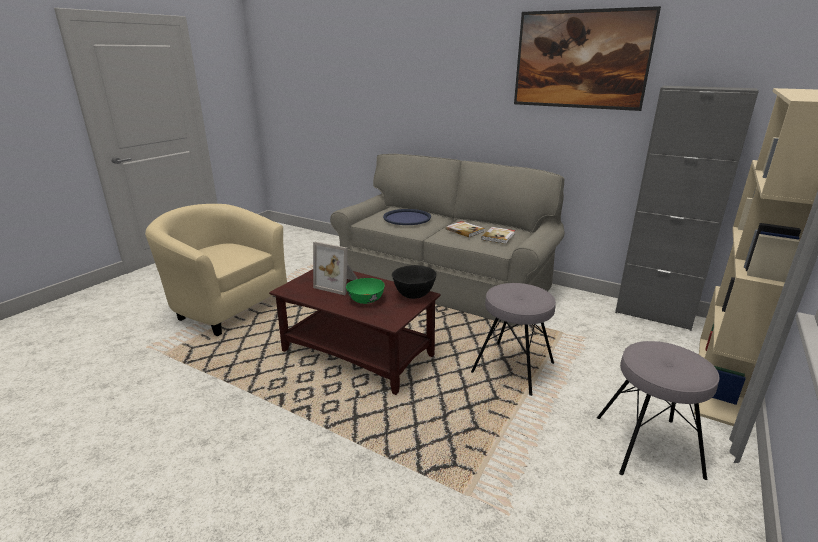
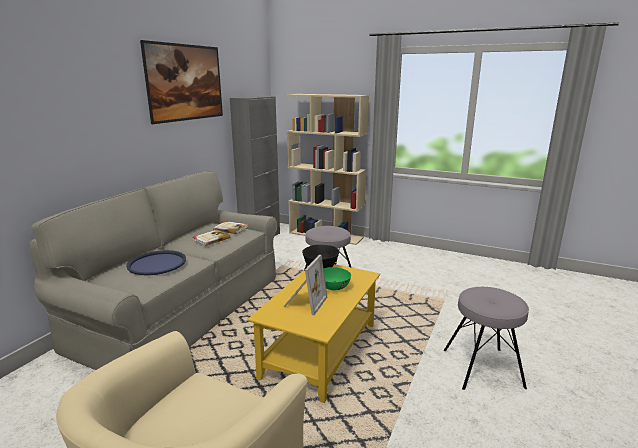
camera: 95 degrees left, 5 degrees down
brown coffee table [269,269,441,395] -> yellow coffee table [247,264,380,403]
grey stool [597,341,720,480] -> grey stool moved to [444,287,529,390]

